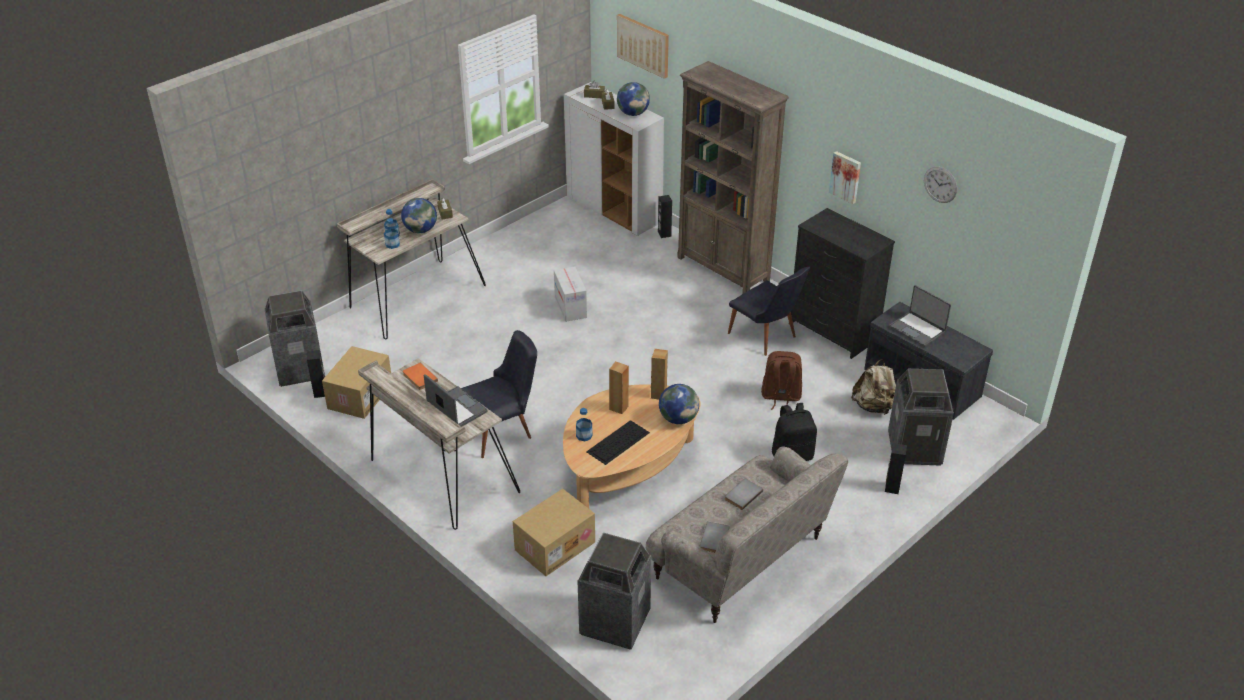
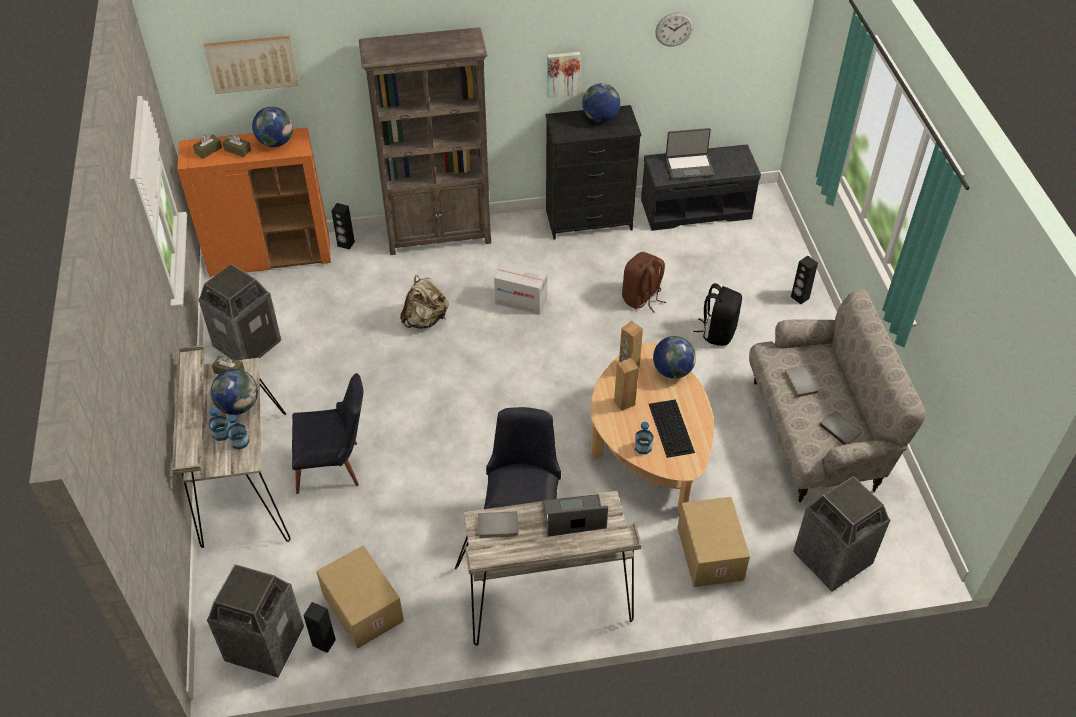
camera: 55 degrees left, 10 degrees up
orange book [403,363,438,390] -> grey book [478,511,519,538]
cardboard box [554,266,587,322] -> cardboard box moved to [494,261,547,315]
white cabinet [564,82,664,236] -> orange cabinet [177,128,331,277]
black chair [728,267,810,356] -> black chair moved to [292,373,364,494]
beige backpack [851,359,896,415] -> beige backpack moved to [400,275,449,329]
trash can [888,369,954,466] -> trash can moved to [198,264,281,360]
none -> globe [582,83,620,122]

